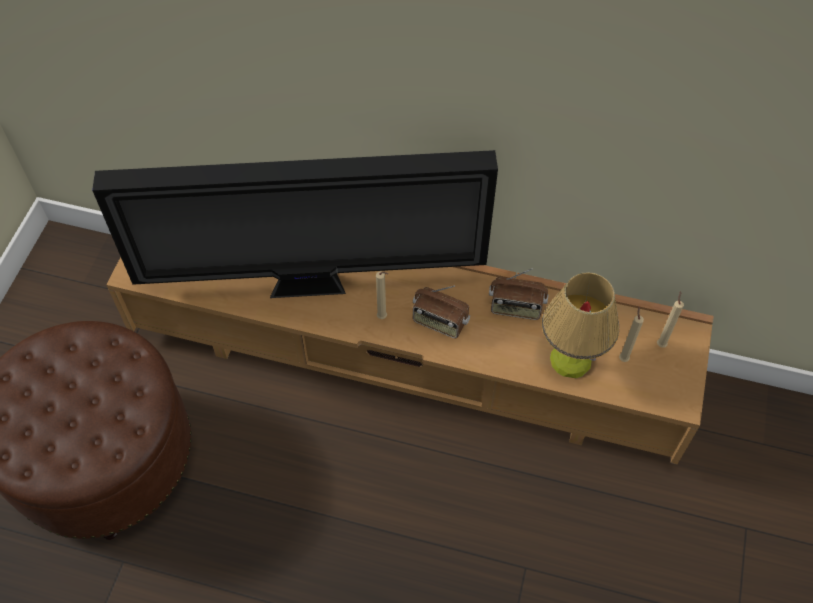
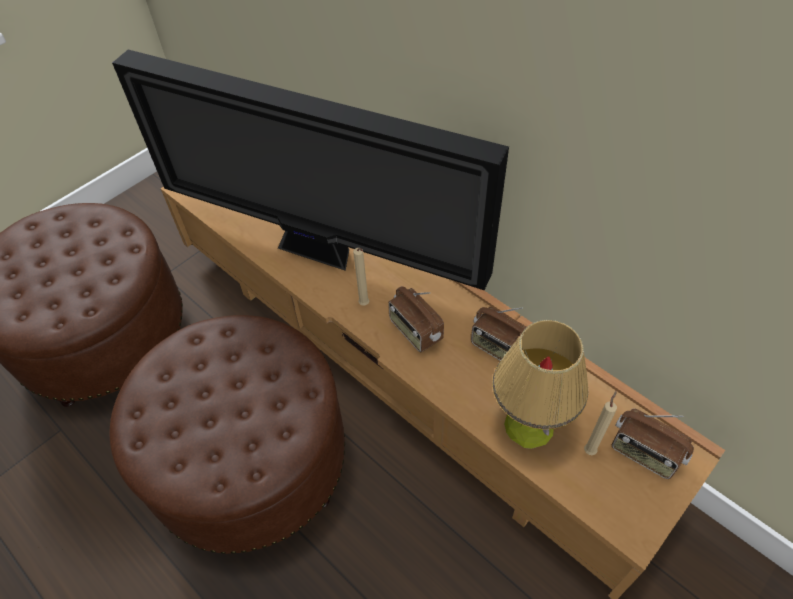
camera: 30 degrees right, 5 degrees down
beige candle [657,291,684,348] -> radio [612,409,694,479]
none -> brown ottoman [110,315,345,554]

